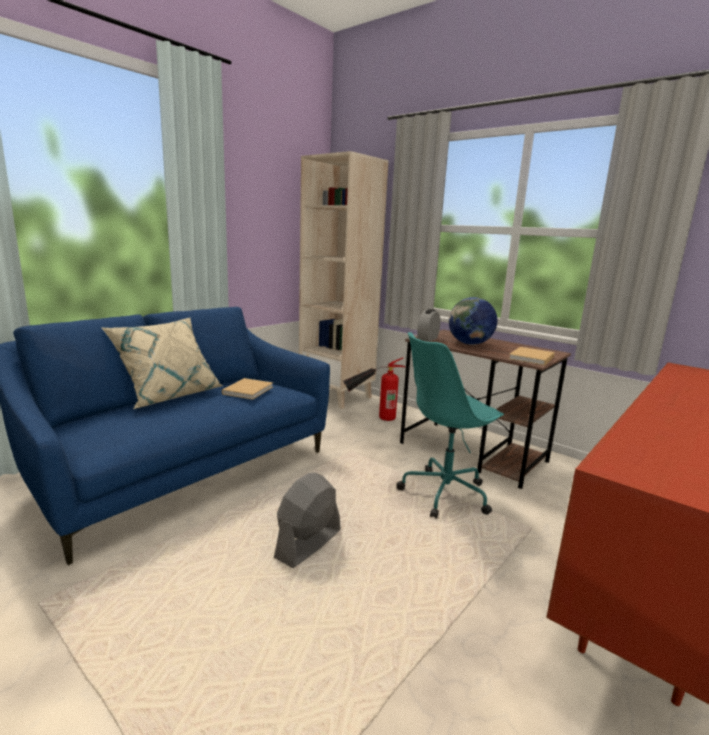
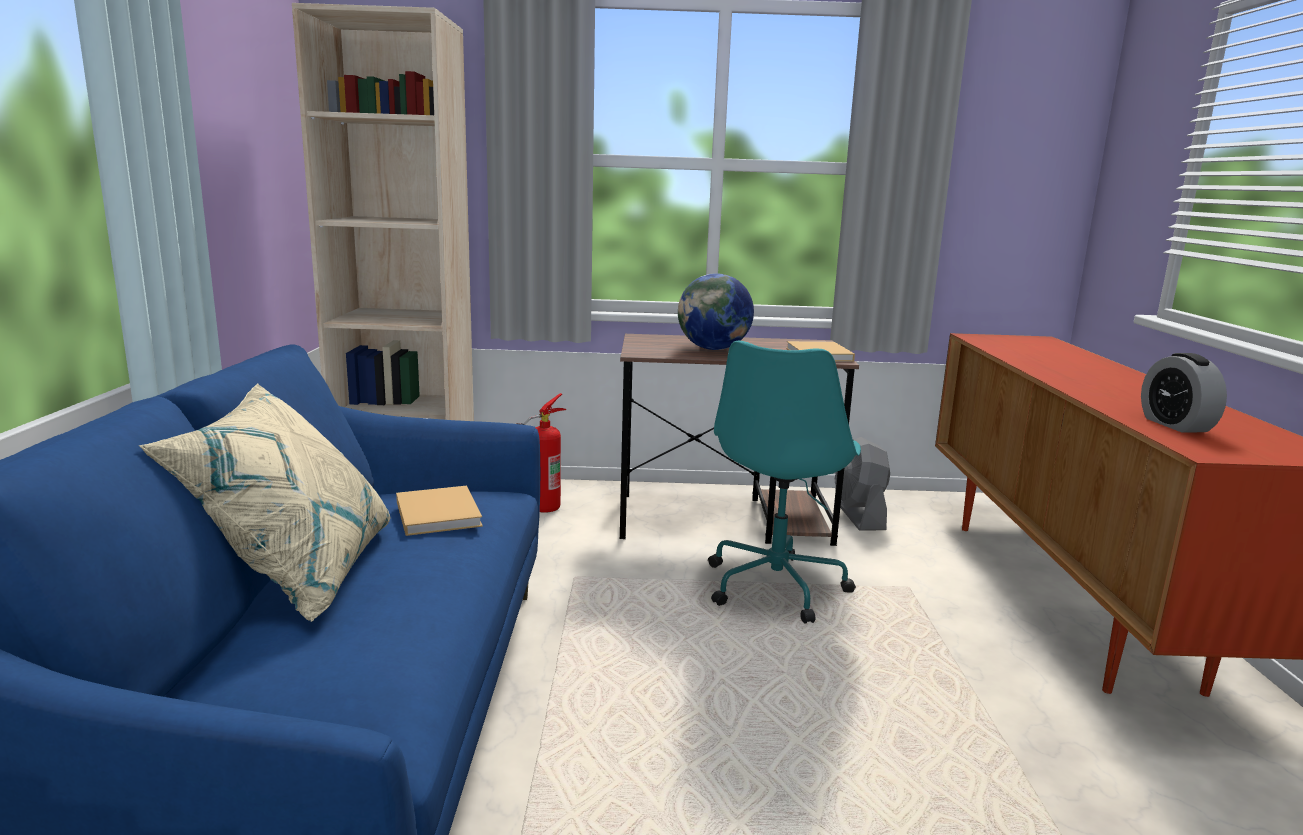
camera: 40 degrees left, 0 degrees up
grey fan [274,473,341,568] -> grey fan moved to [835,437,890,531]
alarm clock [417,309,441,342] -> alarm clock moved to [1141,353,1227,433]

